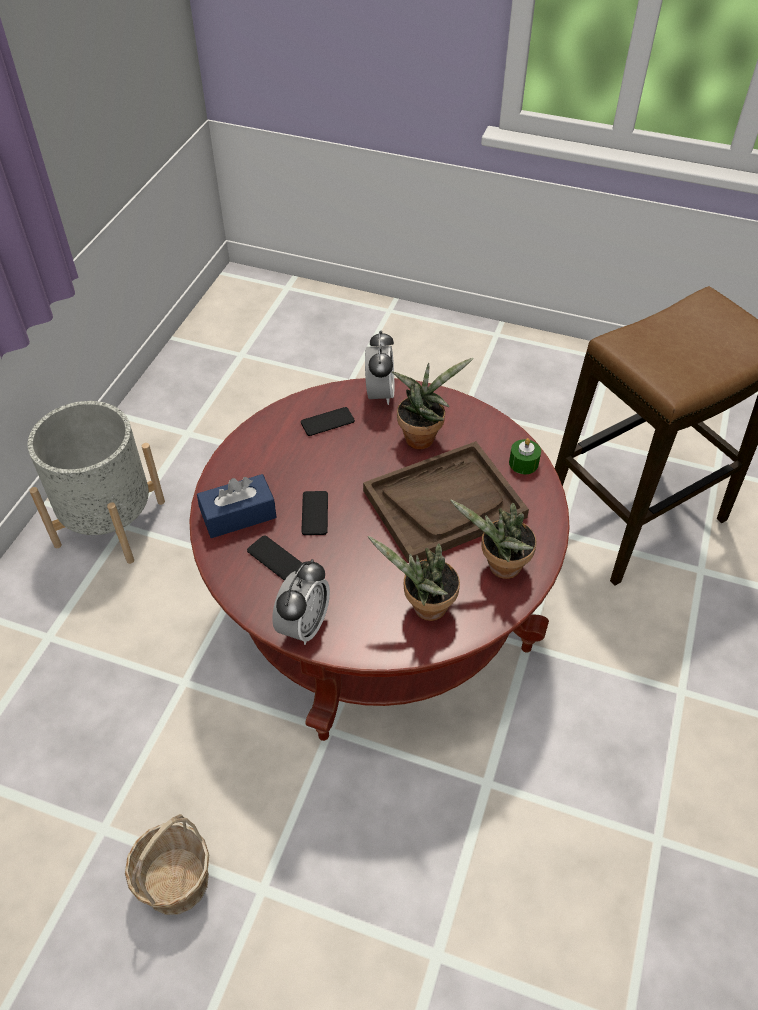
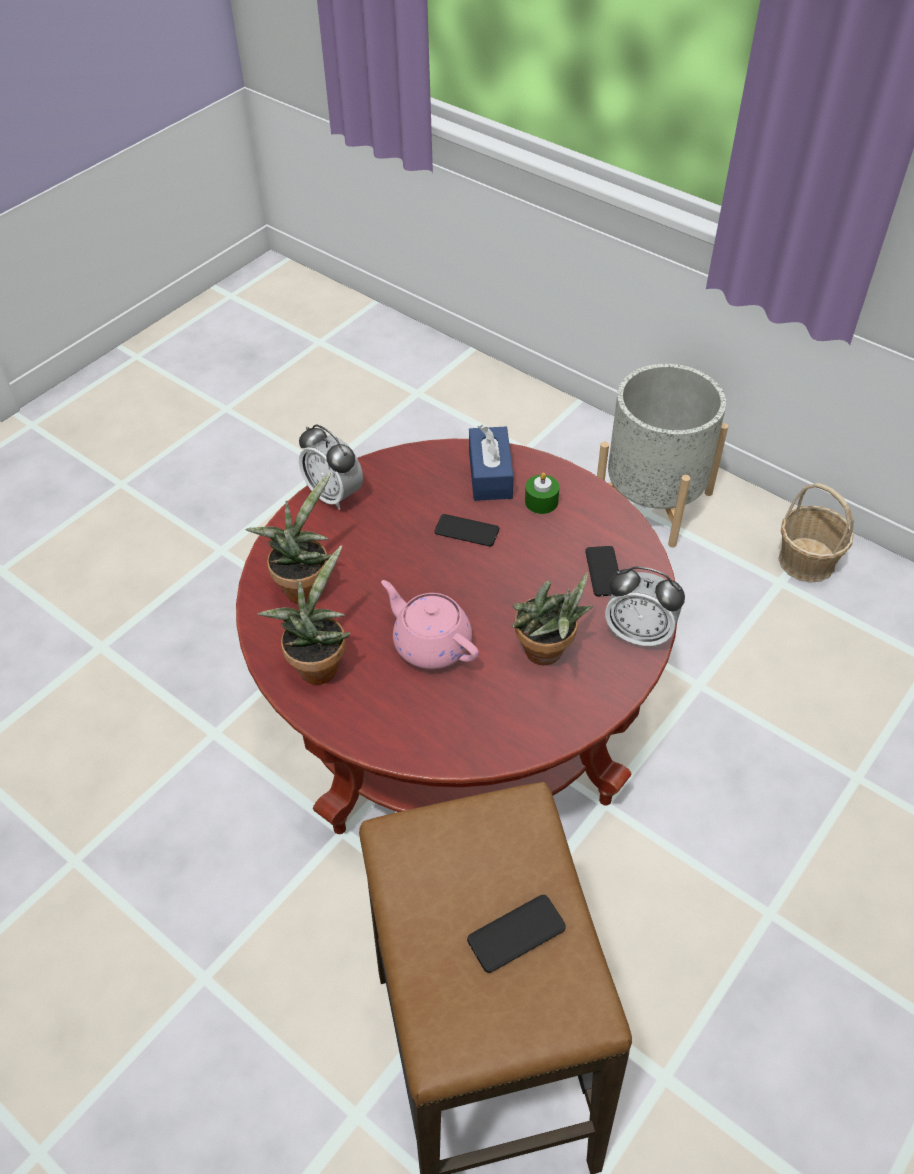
camera: 110 degrees right, 0 degrees up
basket [125,814,209,915] -> basket moved to [778,483,854,583]
phone [247,535,302,580] -> phone moved to [467,895,566,973]
brown tray [363,441,529,563] -> pink teapot [381,580,479,669]
green candle [509,438,541,474] -> green candle moved to [525,473,559,514]

